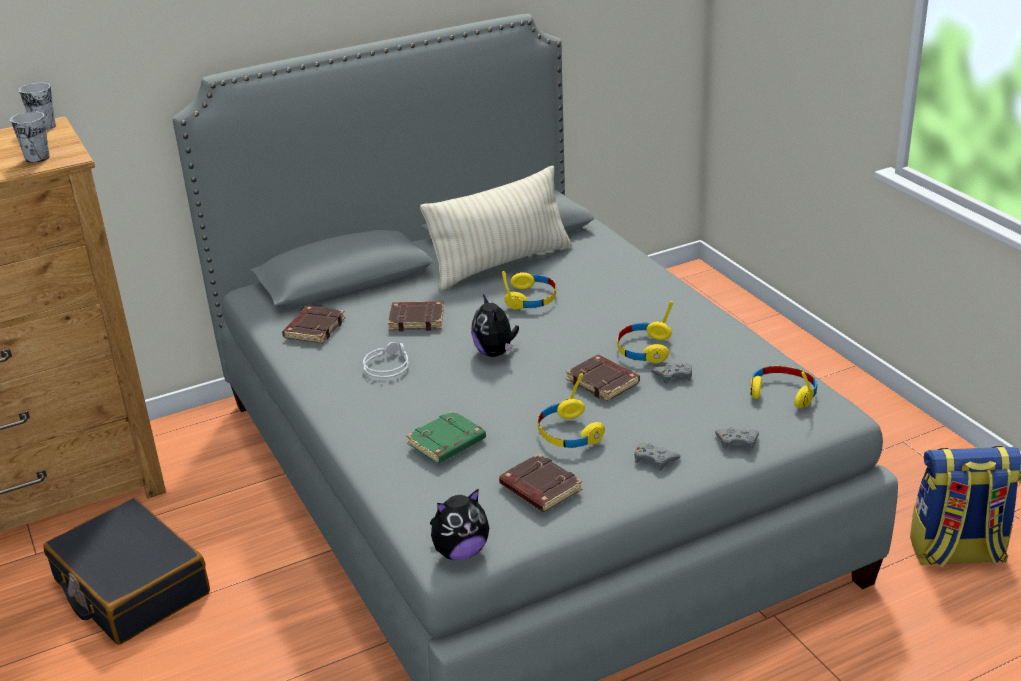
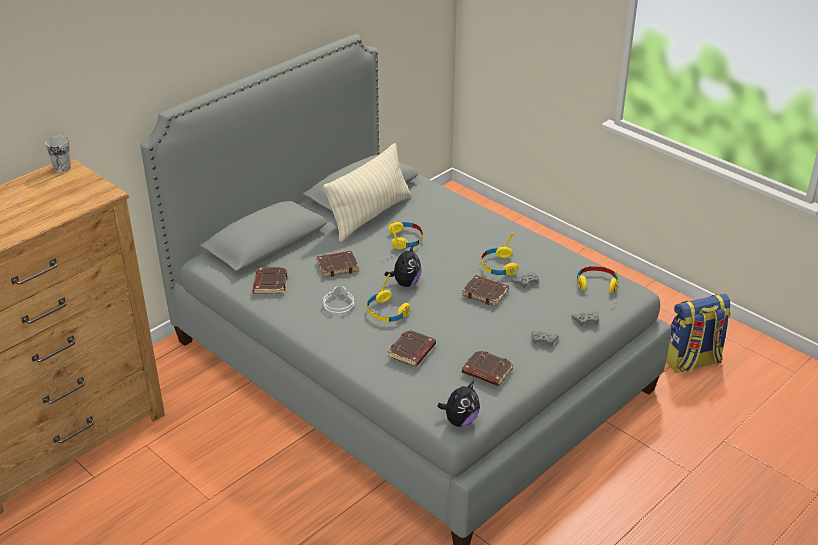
camera: 20 degrees left, 5 degrees up
cup [10,111,50,163] -> none
black suitcase [43,498,210,645] -> none
green book [406,410,486,463] -> brown book [388,329,436,366]
plush toy [471,294,519,357] -> plush toy turned 120 degrees counterclockwise [385,245,422,287]
yellow headphones [538,373,605,448] -> yellow headphones moved to [367,274,410,322]

